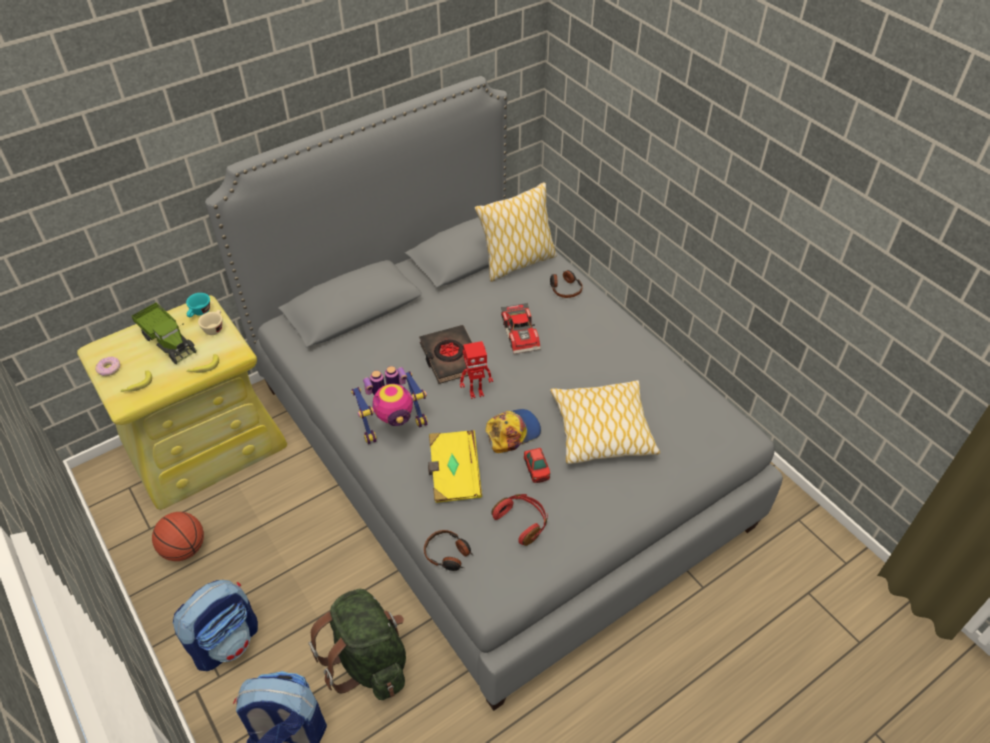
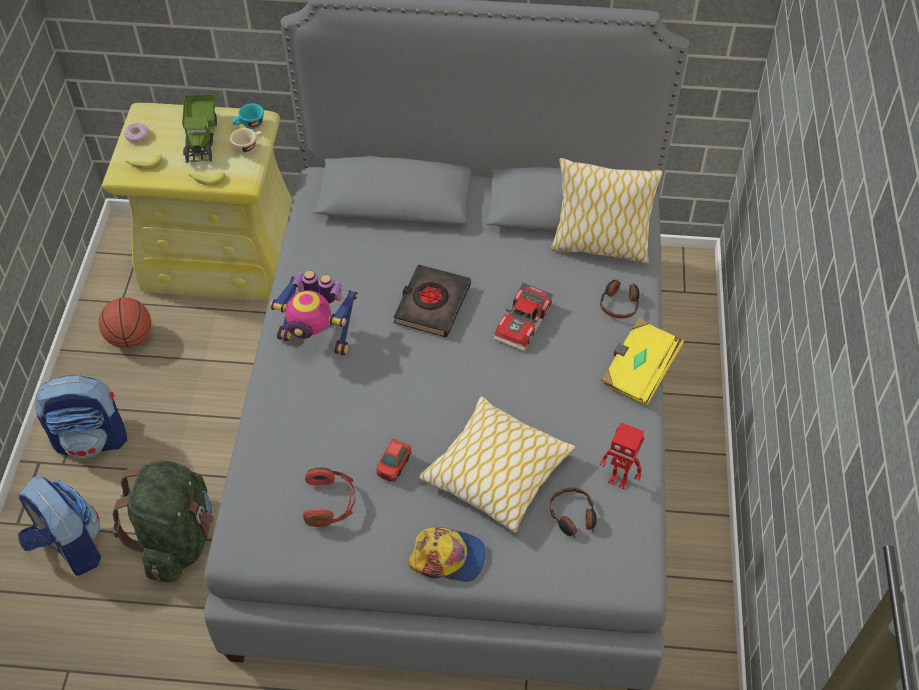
camera: 40 degrees right, 5 degrees up
headphones [424,530,473,571] -> headphones moved to [549,487,597,538]
yellow book [428,430,482,503] -> yellow book moved to [601,318,684,406]
toy robot [460,341,493,399] -> toy robot moved to [600,422,644,489]
cap [485,409,541,453] -> cap moved to [408,527,486,582]

